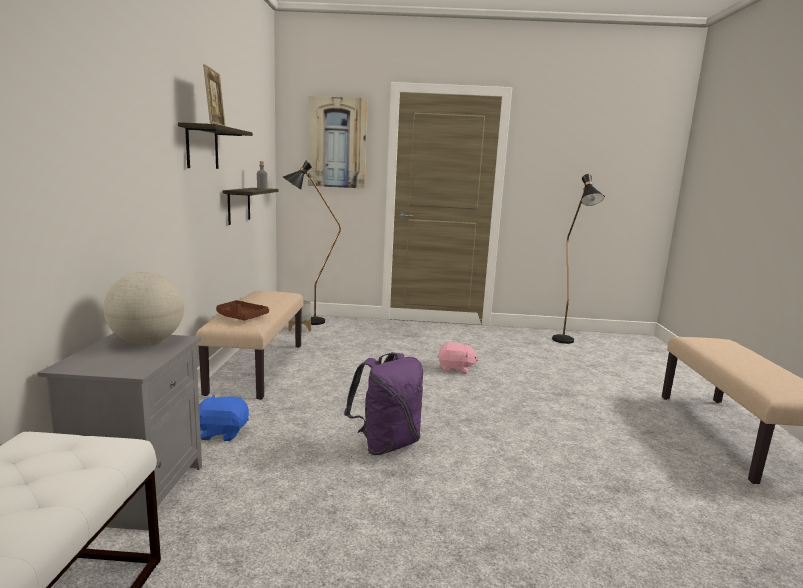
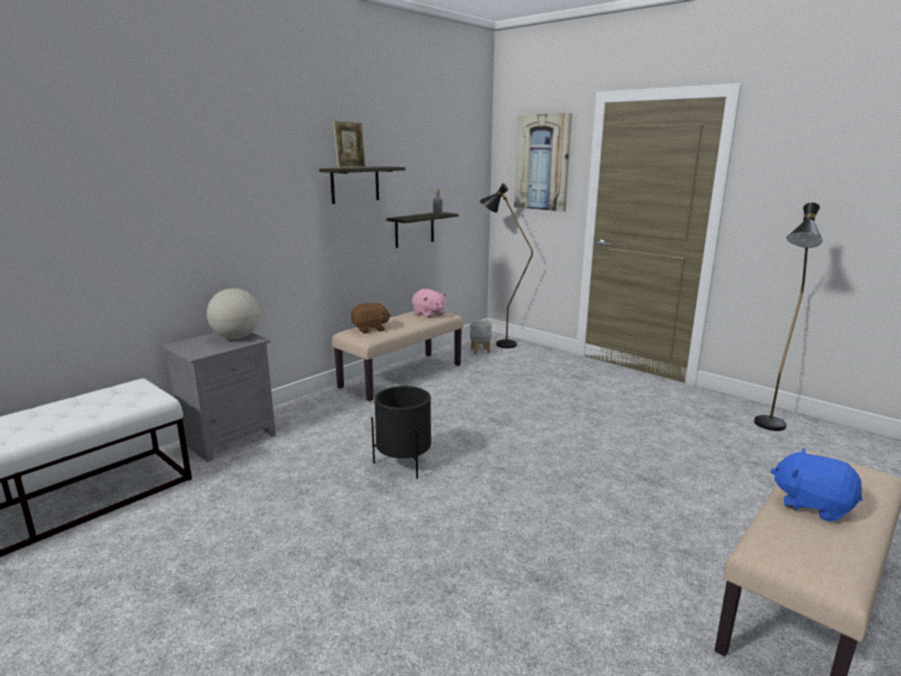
camera: 40 degrees right, 5 degrees up
blue plush toy [199,394,249,441] -> blue plush toy moved to [770,448,862,522]
brown tray [216,300,269,320] -> brown plush toy [351,303,391,334]
purple backpack [344,352,423,455] -> black planter [371,386,431,479]
pink plush toy [437,342,478,374] -> pink plush toy moved to [412,289,446,318]

